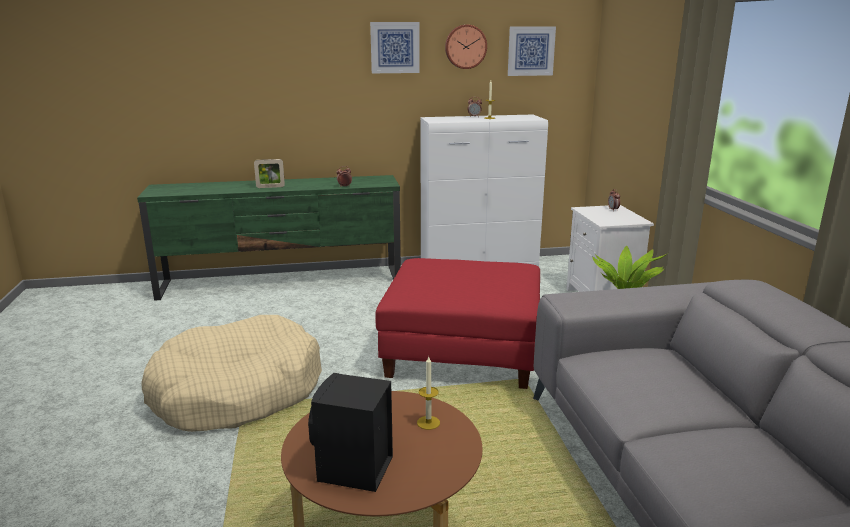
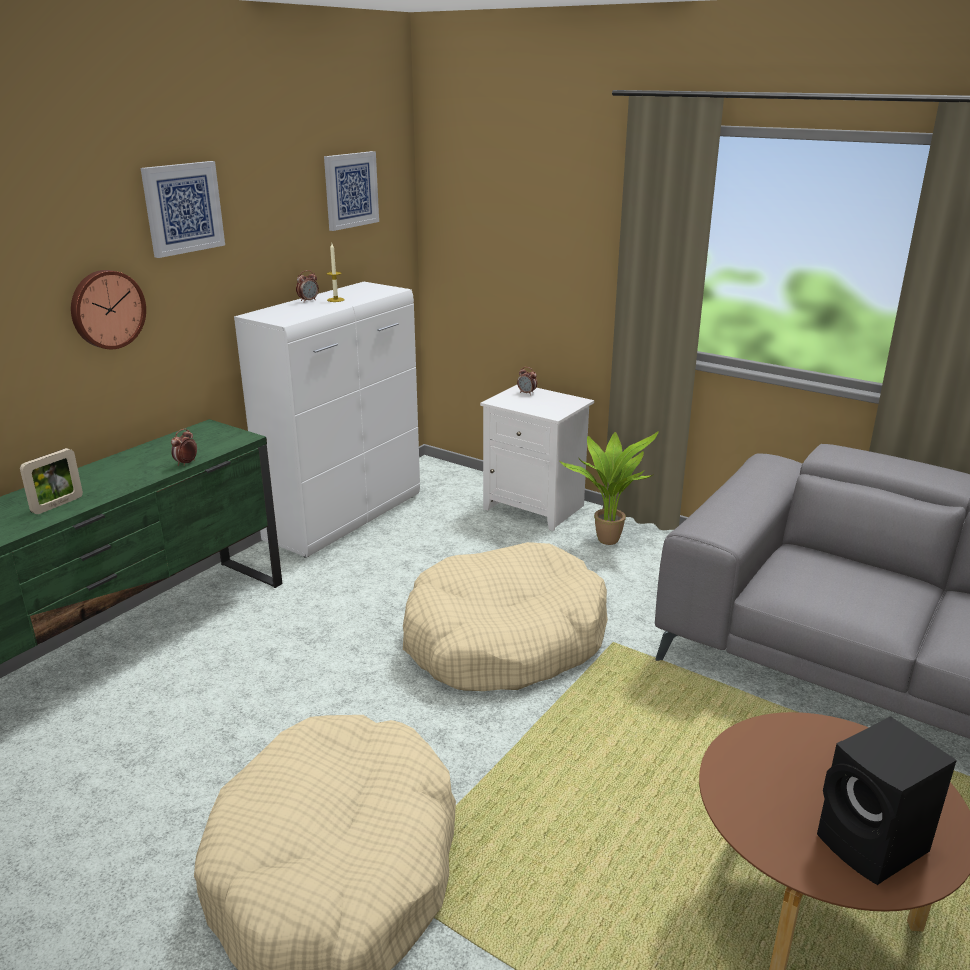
camera: 45 degrees left, 5 degrees up
red ottoman [375,258,540,389] -> beige dog bed [403,542,608,691]
candle [417,357,440,430] -> none
wall clock [445,25,487,69] -> wall clock moved to [71,270,146,349]

